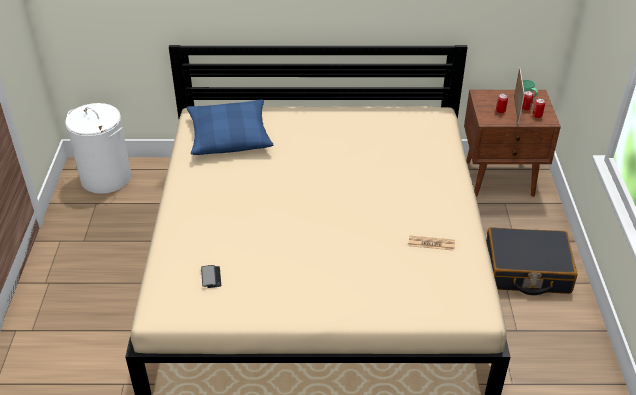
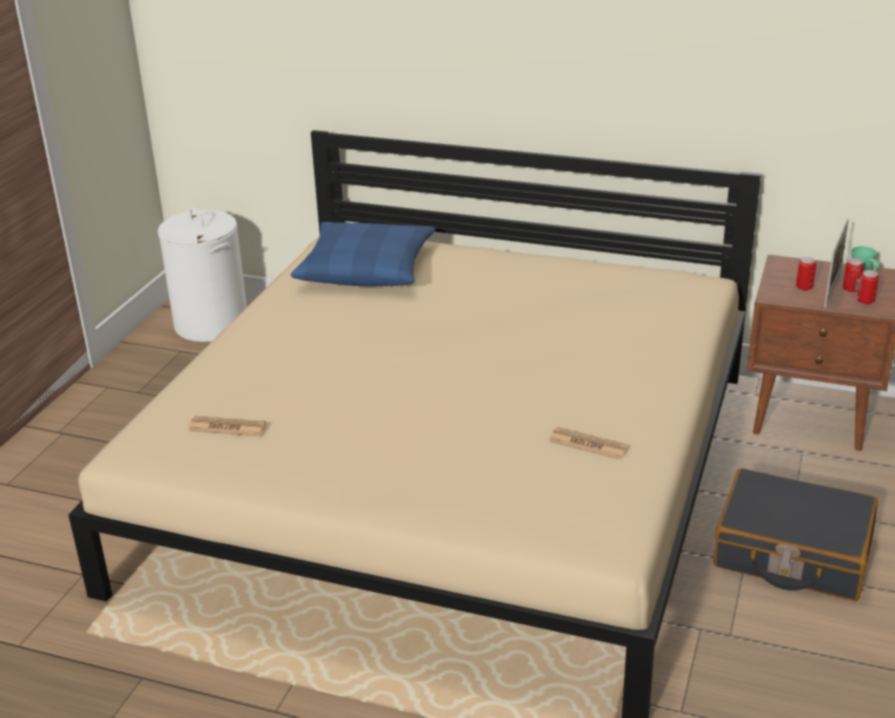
camera: 20 degrees right, 10 degrees down
phone [201,265,221,288] -> newspaper [188,416,266,436]

